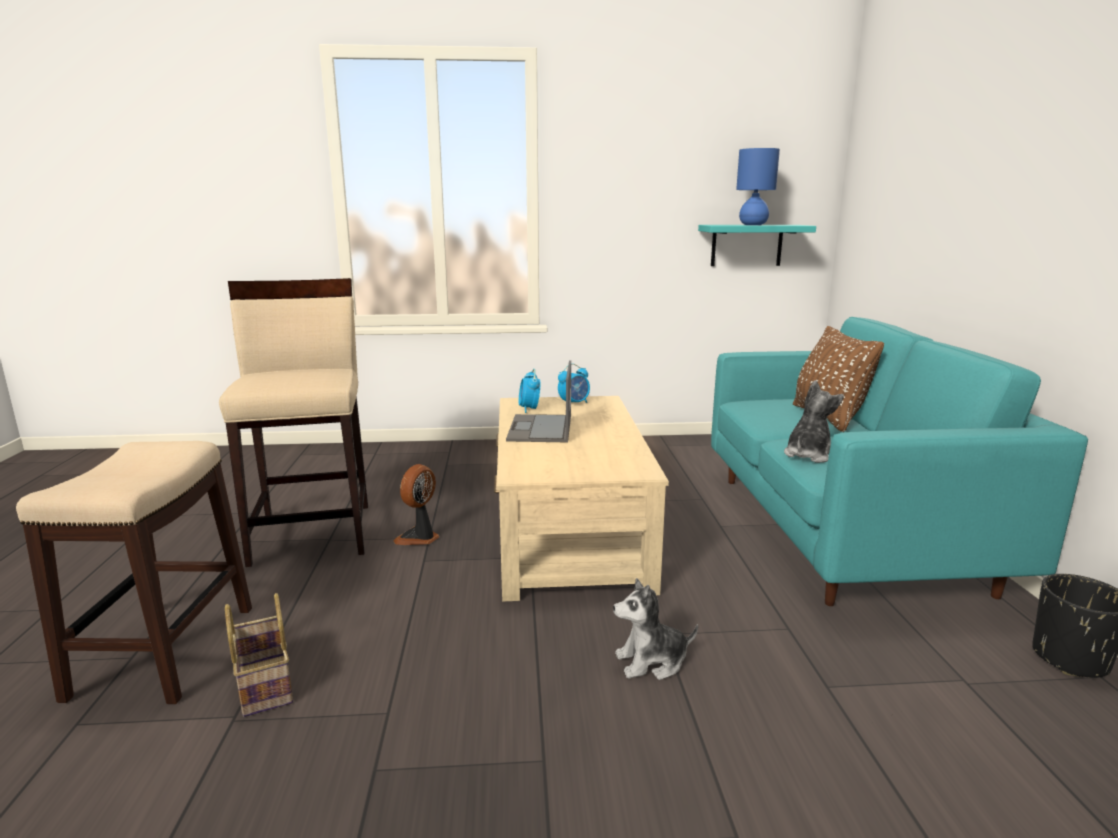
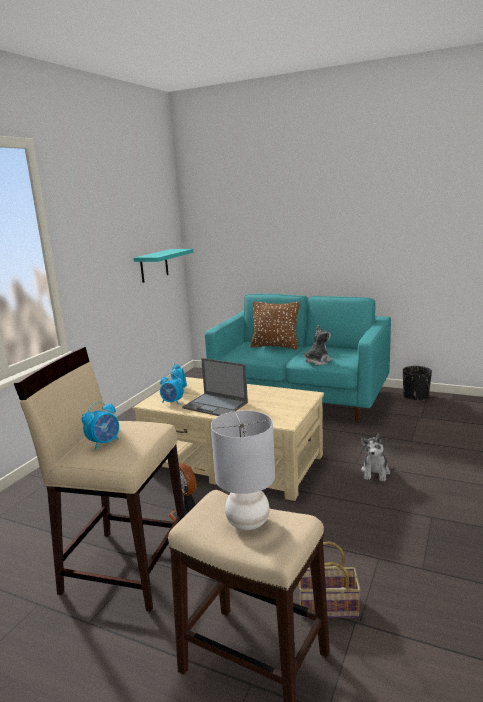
camera: 60 degrees left, 0 degrees up
blue table lamp [736,148,780,225] -> none
plush toy [784,380,844,463] -> plush toy turned 75 degrees clockwise [304,325,333,365]
none -> alarm clock [82,402,119,450]
none -> grey table lamp [211,410,275,530]

